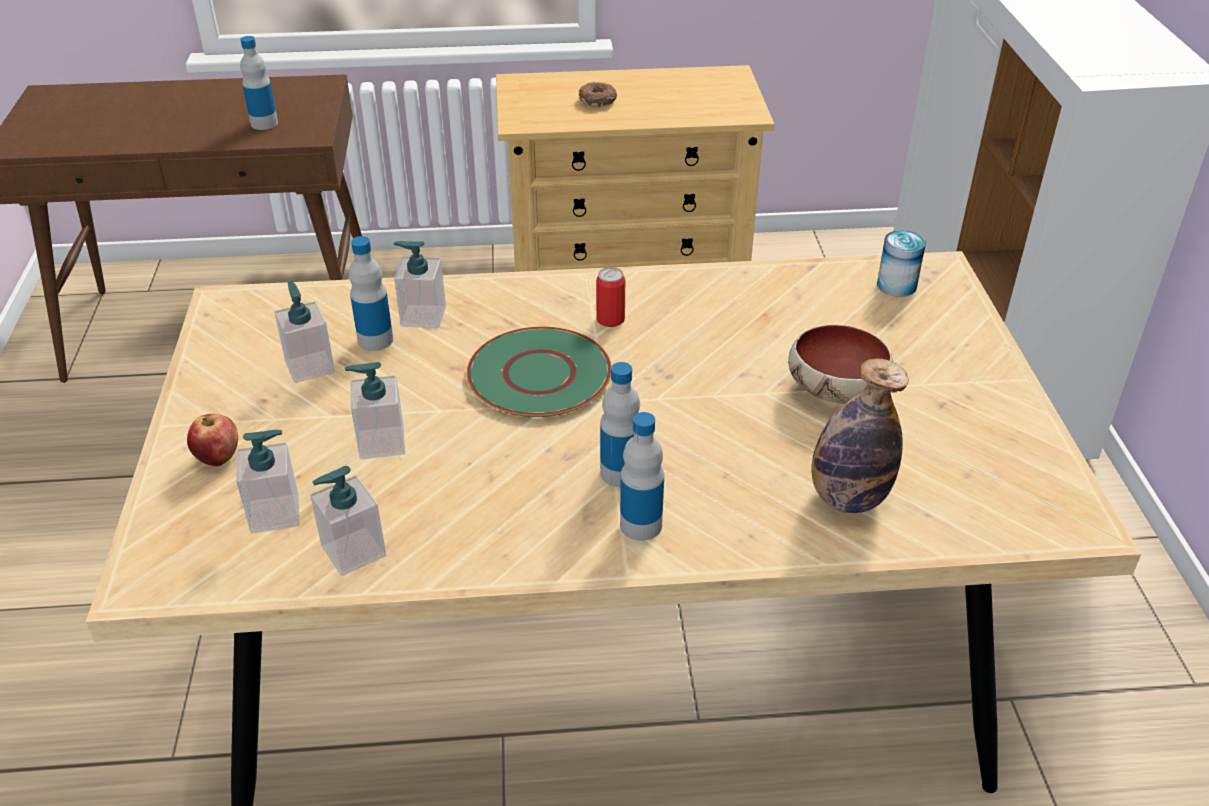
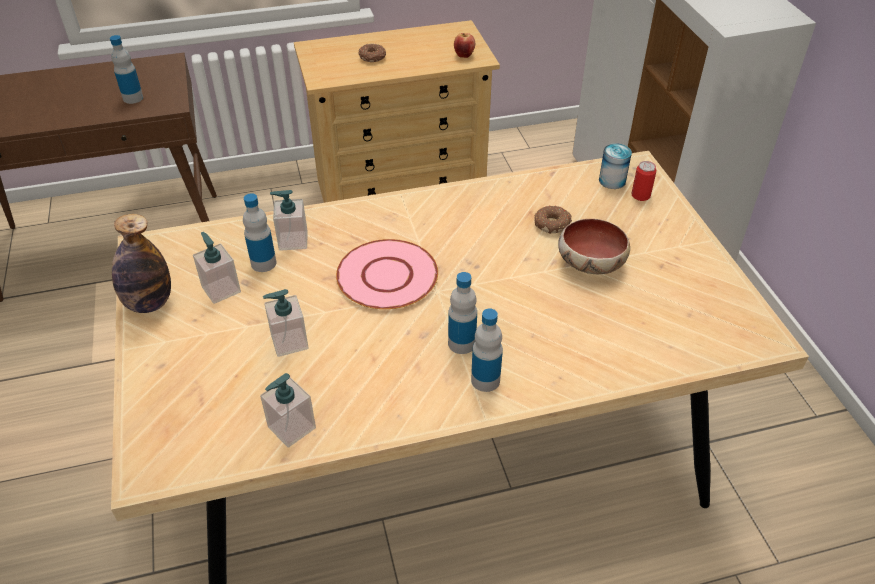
camera: 10 degrees left, 5 degrees up
apple [187,414,238,466] -> apple moved to [454,33,475,58]
soap dispenser [236,430,300,533] -> none
green plate [467,327,612,417] -> pink plate [336,239,438,309]
can [596,267,625,327] -> can moved to [631,161,657,201]
bottle [811,359,909,513] -> bottle moved to [112,214,171,313]
none -> donut [534,205,572,234]

